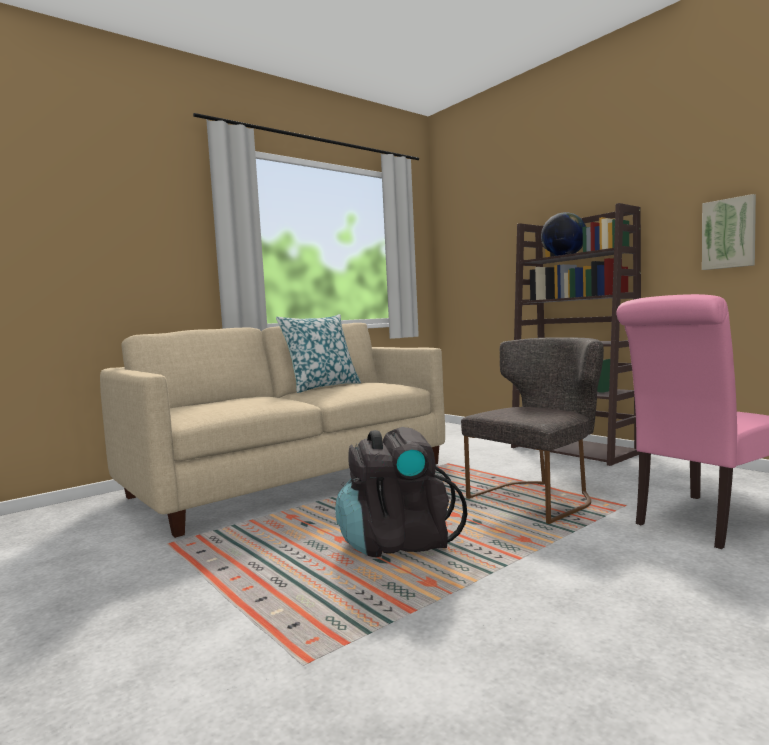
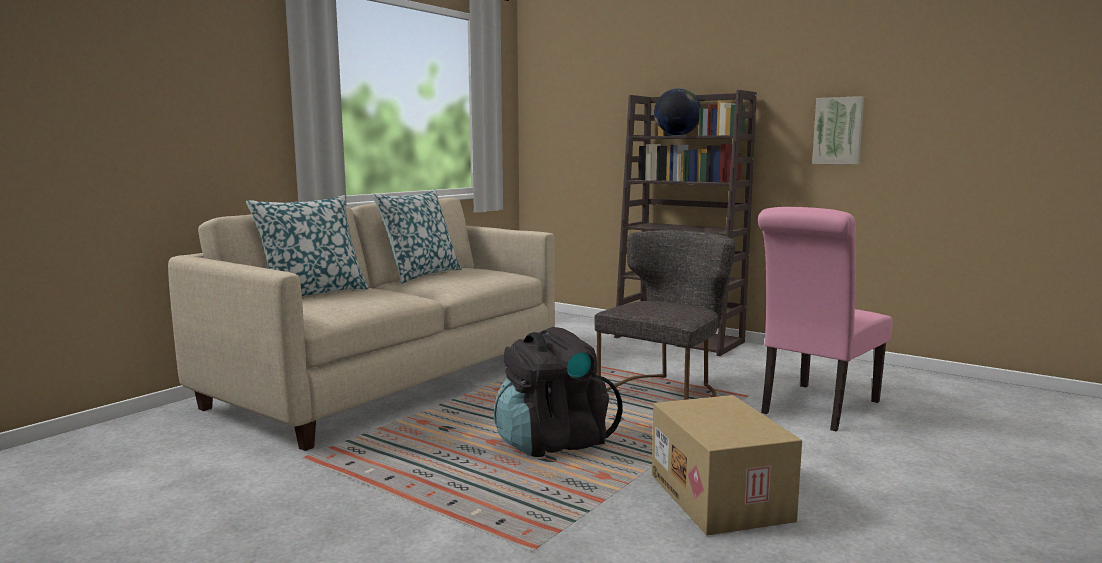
camera: 15 degrees left, 5 degrees up
none -> pillow [246,195,369,297]
none -> cardboard box [652,395,802,535]

